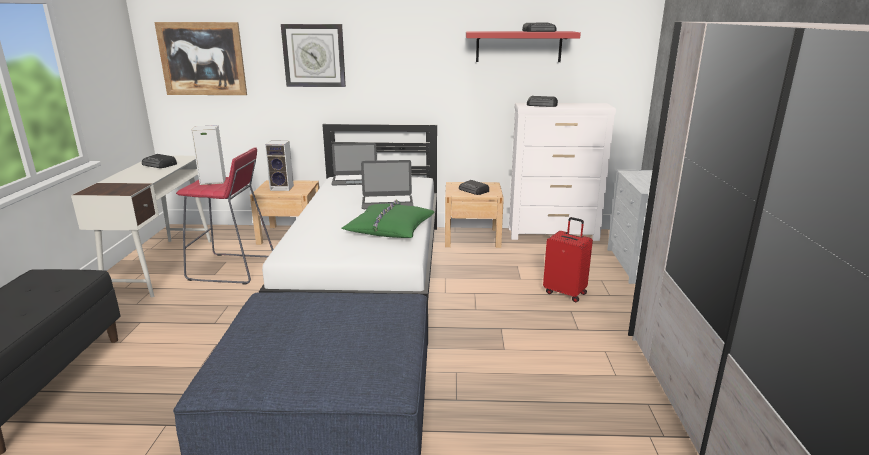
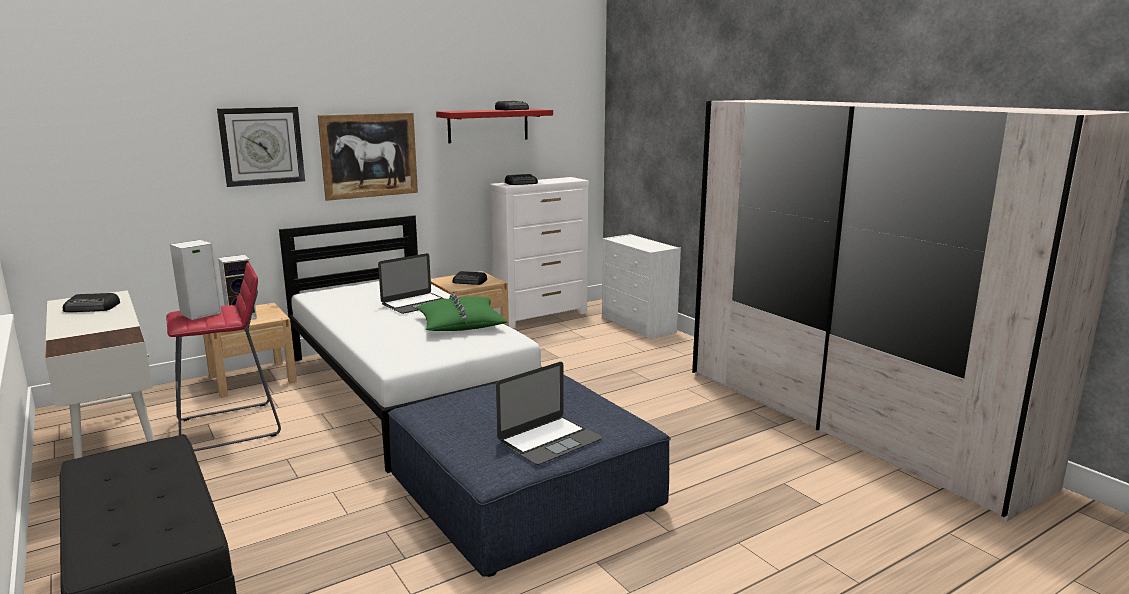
camera: 35 degrees left, 5 degrees down
picture [154,22,247,95] -> picture moved to [318,113,418,201]
laptop [332,143,377,185] -> laptop moved to [496,362,602,465]
red suitcase [543,217,593,302] -> none

